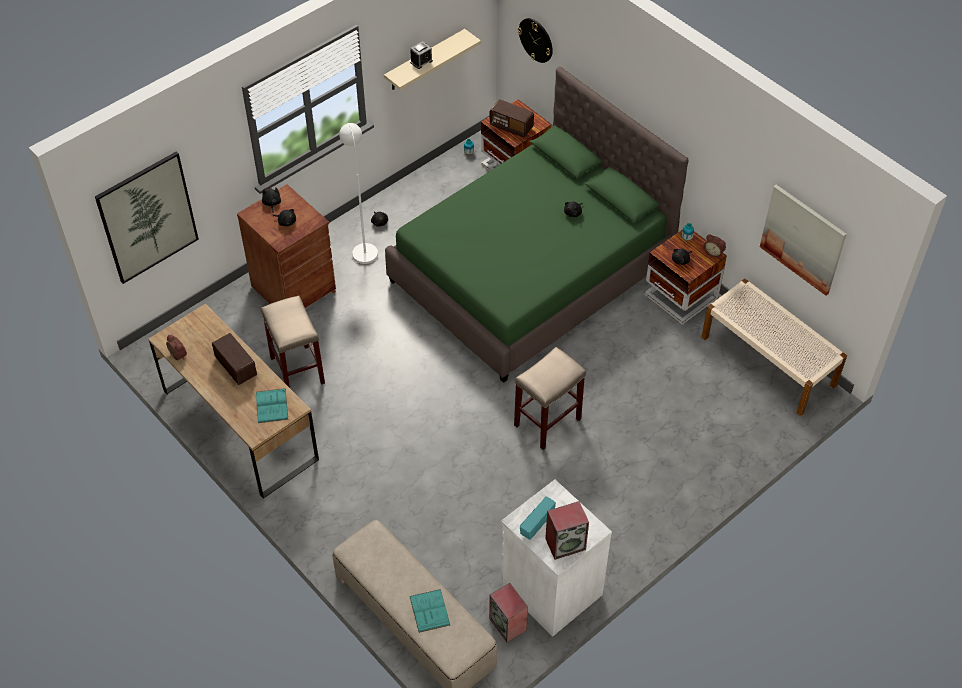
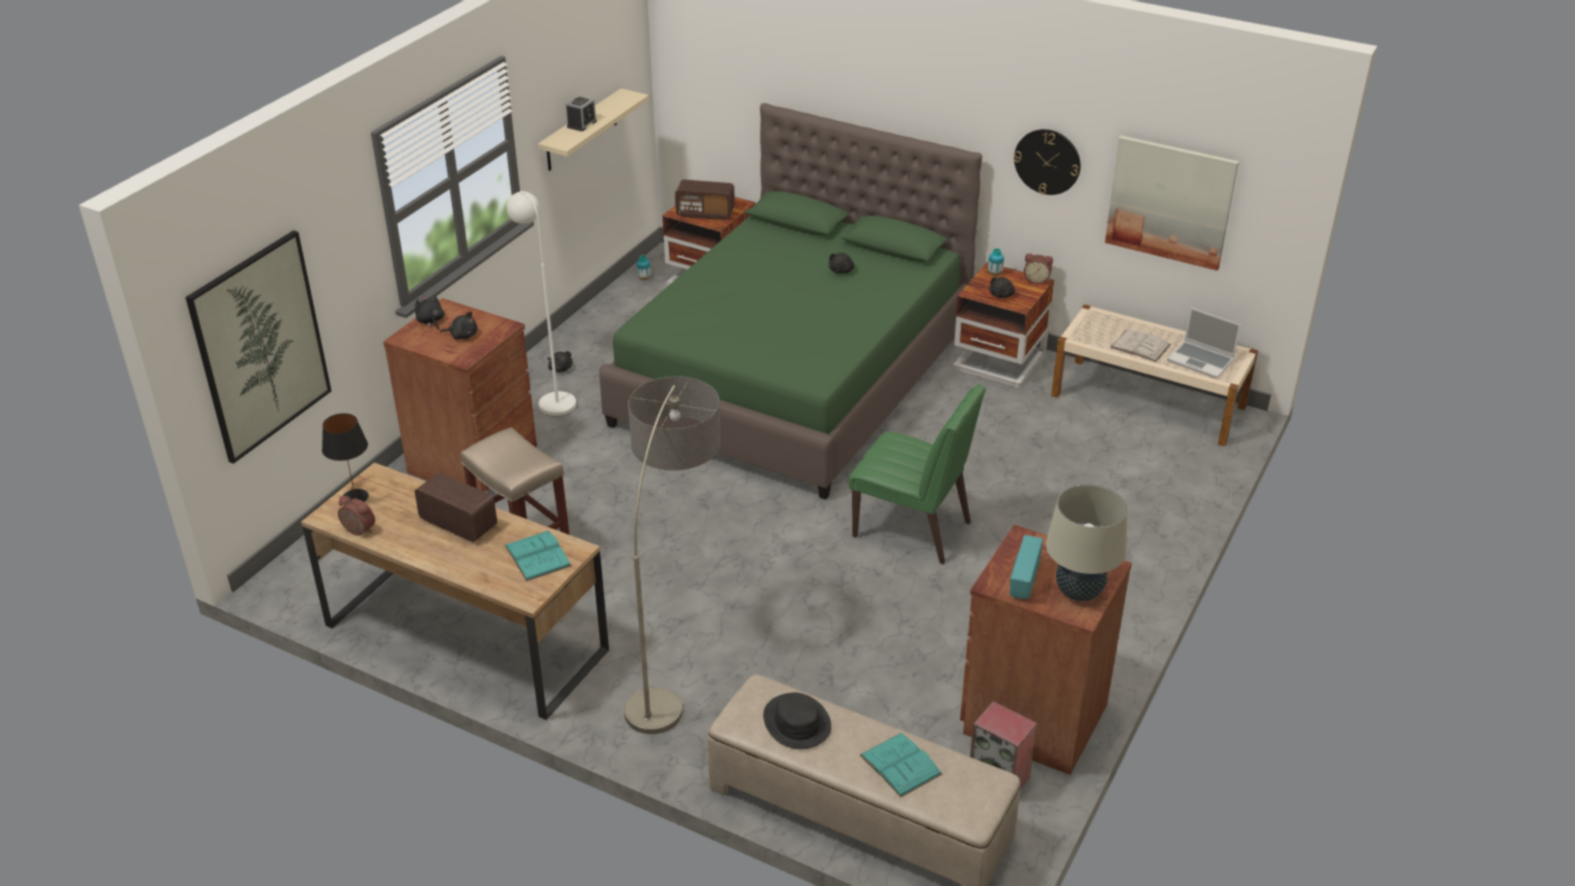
camera: 20 degrees left, 15 degrees down
white dresser [501,479,612,637] -> brown dresser [960,525,1132,775]
beige stool [514,347,586,450] -> green chair [849,384,986,565]
wall clock [518,18,553,63] -> wall clock moved to [1014,129,1081,195]
speaker [545,501,589,560] -> beige table lamp [1046,484,1127,601]
none -> black table lamp [322,413,369,502]
none -> floor lamp [624,376,721,734]
none -> black hat [763,692,831,749]
none -> white book [1110,330,1171,362]
none -> laptop [1167,307,1241,378]

